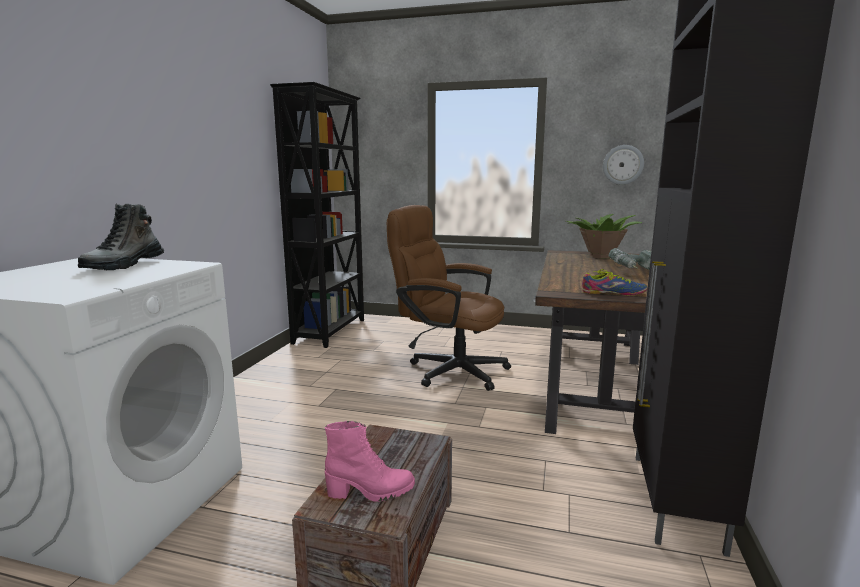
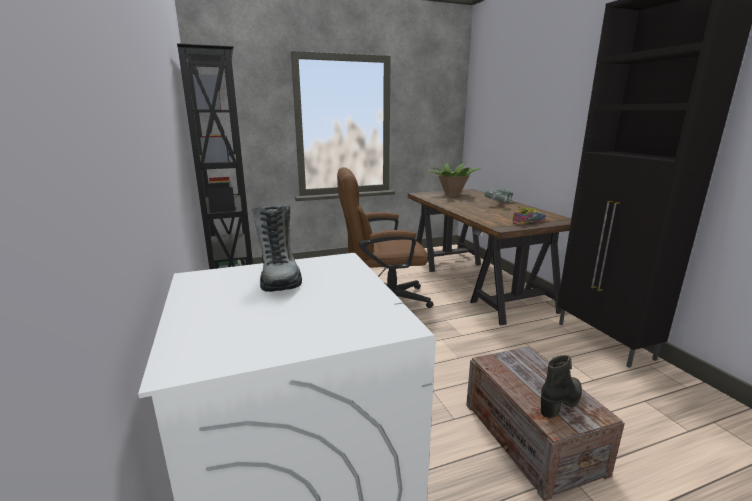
camera: 35 degrees left, 5 degrees up
pink boot [325,421,415,502] -> black boot [541,355,582,418]
wall clock [603,145,644,185] -> none

